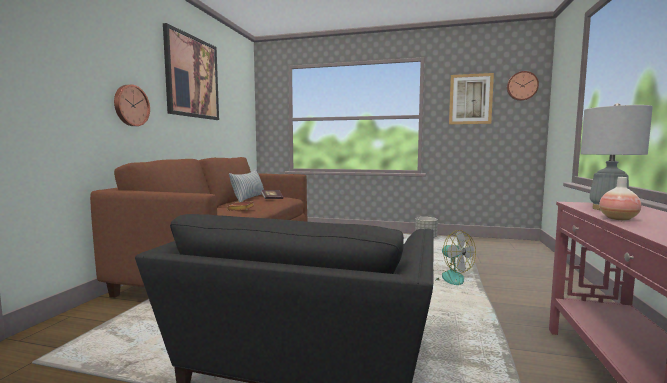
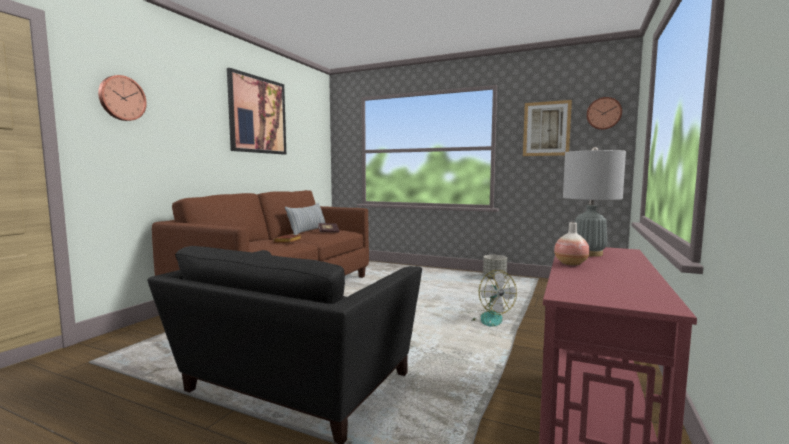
camera: 10 degrees right, 0 degrees up
wall clock [114,85,150,126] -> wall clock moved to [98,75,147,121]

